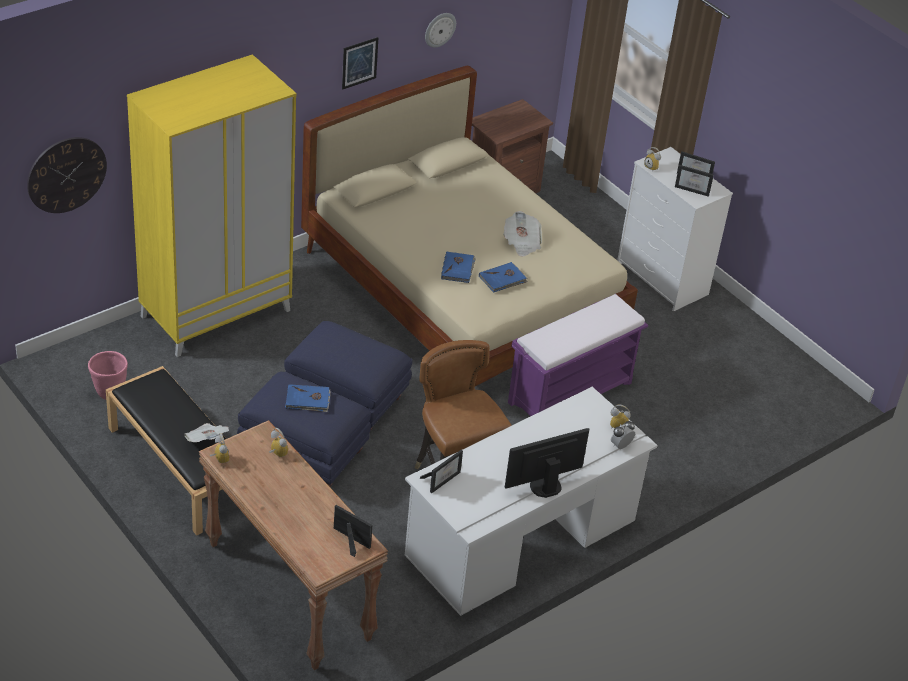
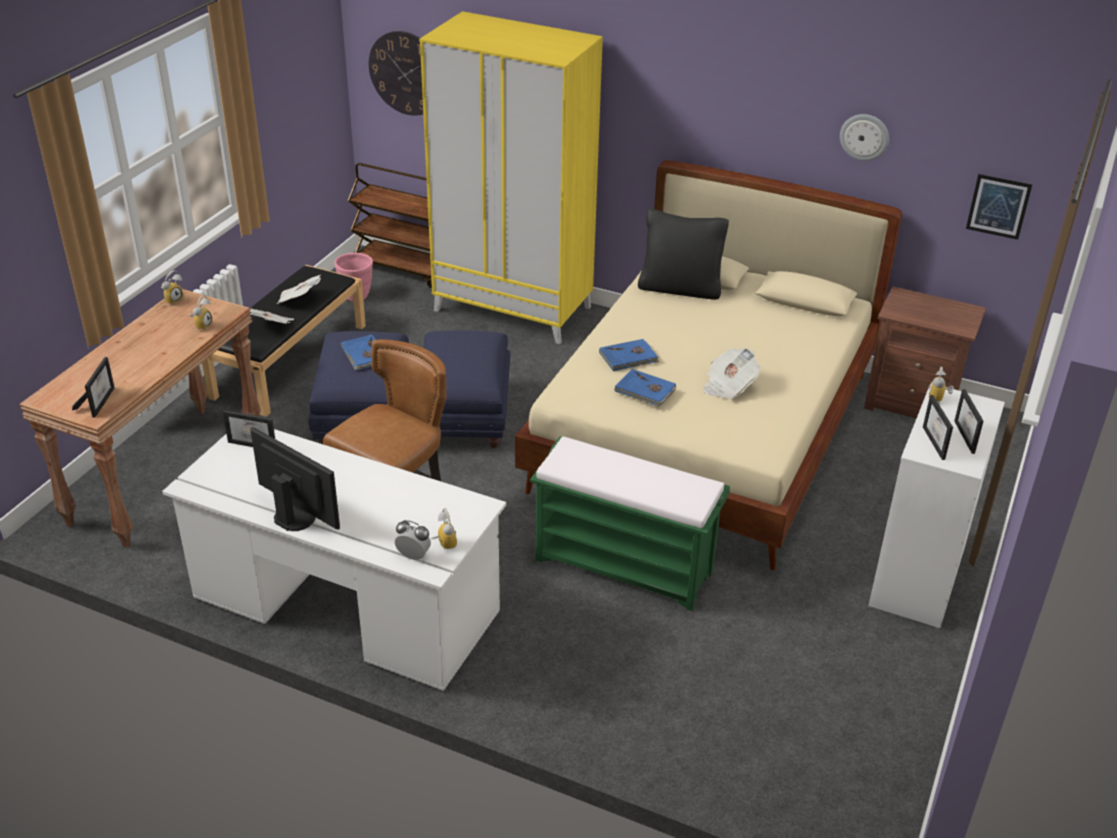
camera: 65 degrees right, 5 degrees down
picture [342,37,378,90] -> picture moved to [966,174,1032,240]
purple bench [508,294,648,416] -> green bench [530,436,730,611]
none -> newspaper [277,275,321,304]
none -> brown cart [348,163,432,288]
none -> black pillow [638,208,729,300]

